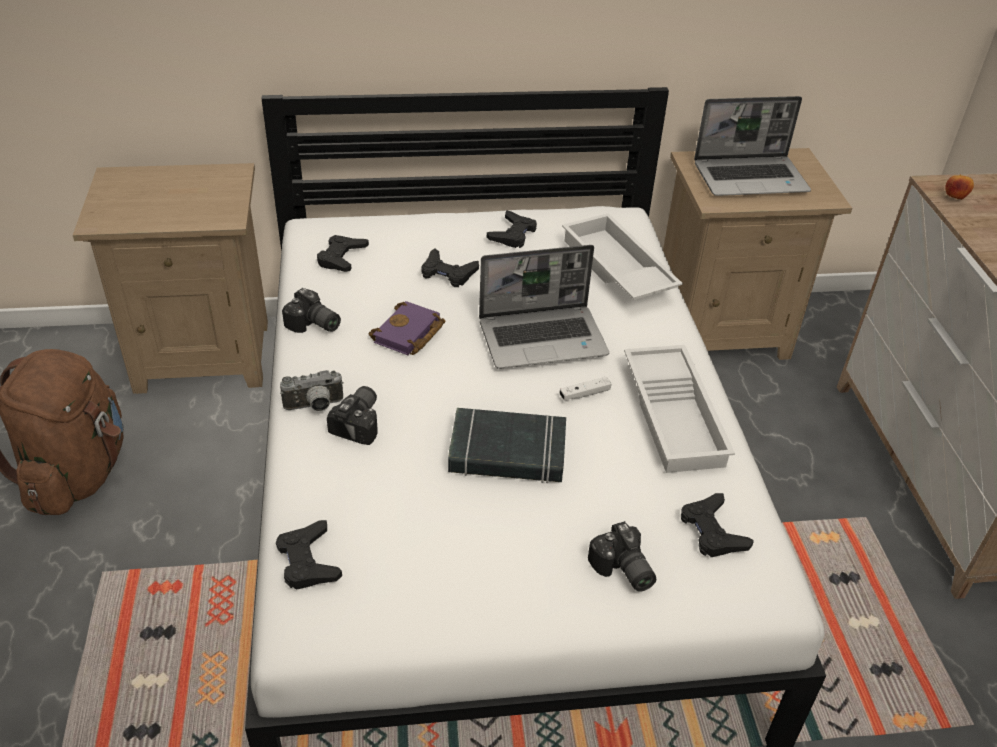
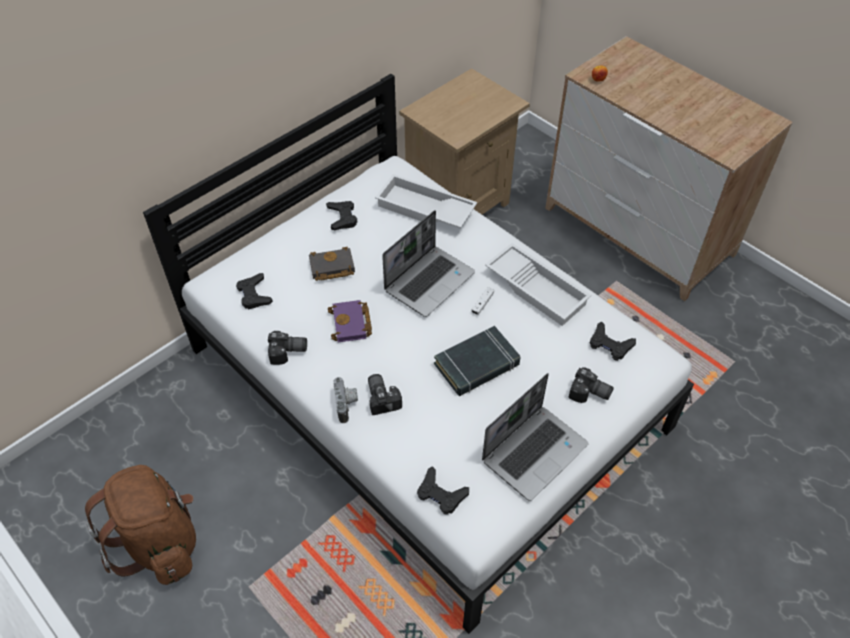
camera: 35 degrees left, 10 degrees up
beige nightstand [73,163,268,394] -> none
camera [280,370,344,411] -> camera turned 45 degrees counterclockwise [333,377,358,423]
black game controller [421,248,479,287] -> black book [309,247,355,281]
laptop [694,96,811,196] -> laptop moved to [482,373,588,501]

